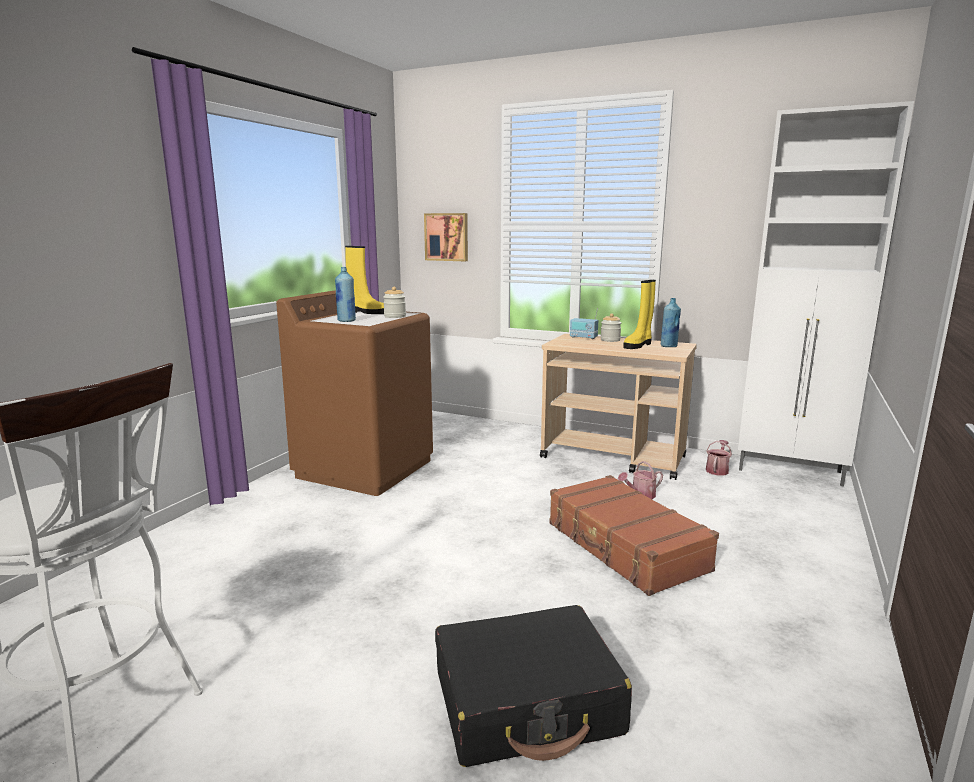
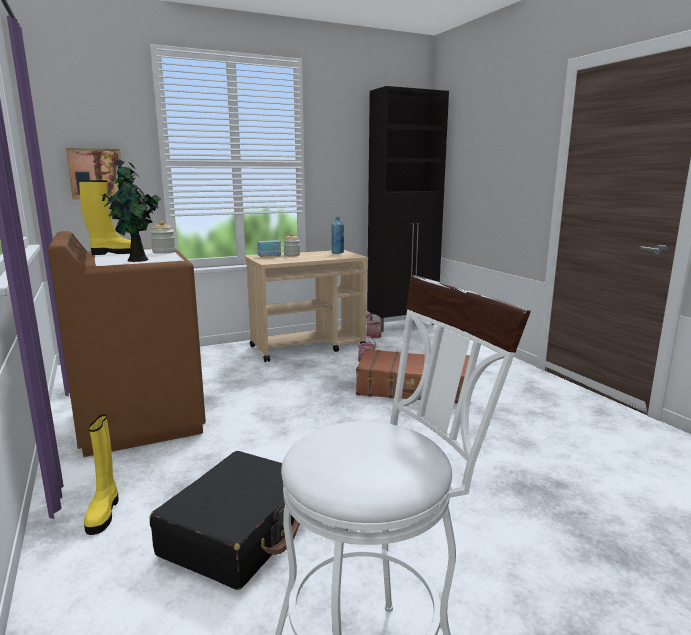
camera: 50 degrees left, 0 degrees up
blue bottle [335,267,356,322] -> potted plant [102,159,161,262]
black suitcase [435,605,632,767] -> black suitcase moved to [150,451,300,590]
yellow boot [623,280,656,349] -> yellow boot moved to [84,414,119,535]
white cabinet [738,101,914,487] -> black cabinet [367,86,449,332]

